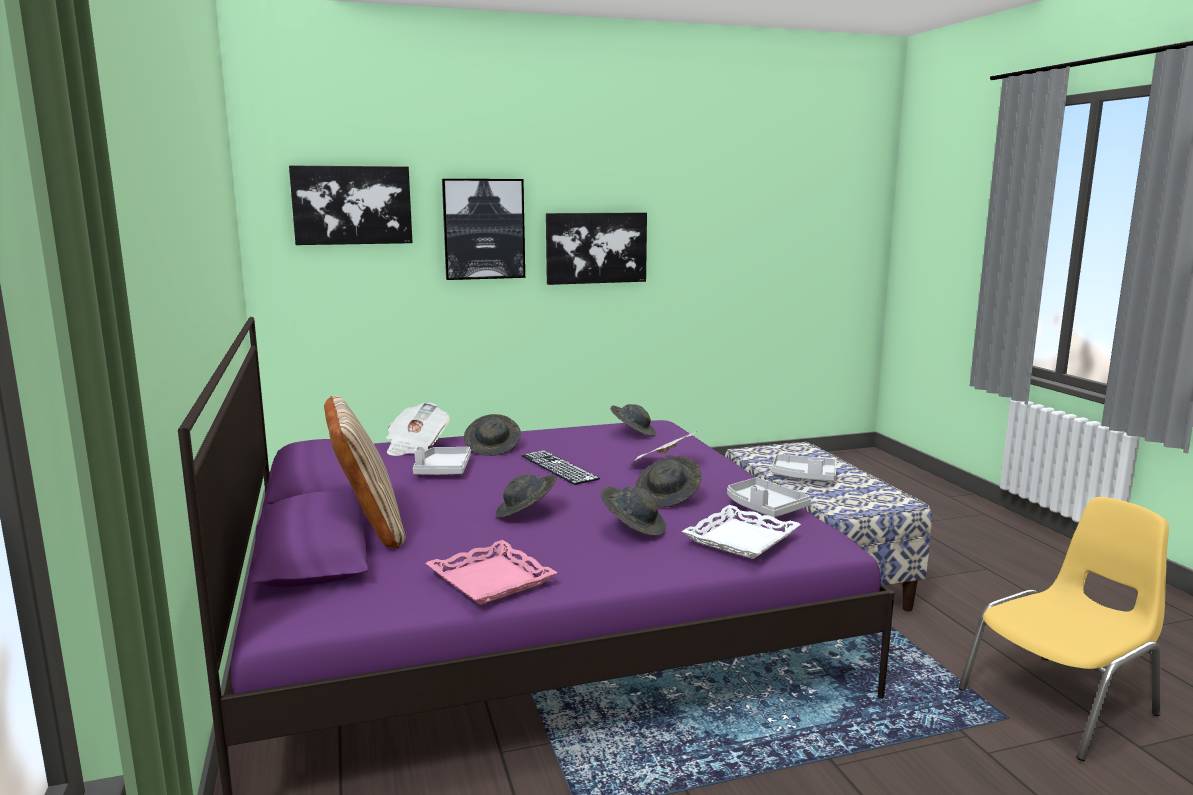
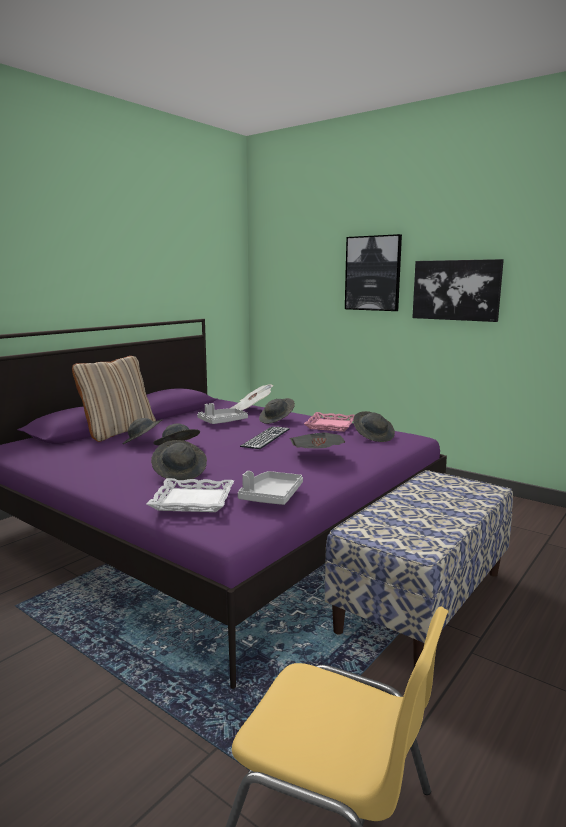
camera: 55 degrees right, 0 degrees up
picture [289,165,413,245] -> none
pink tray [425,540,558,605] -> pink tray moved to [304,412,355,432]
grey hat [636,456,702,507] -> grey hat moved to [123,418,163,444]
grey tray [772,454,837,481] -> none

